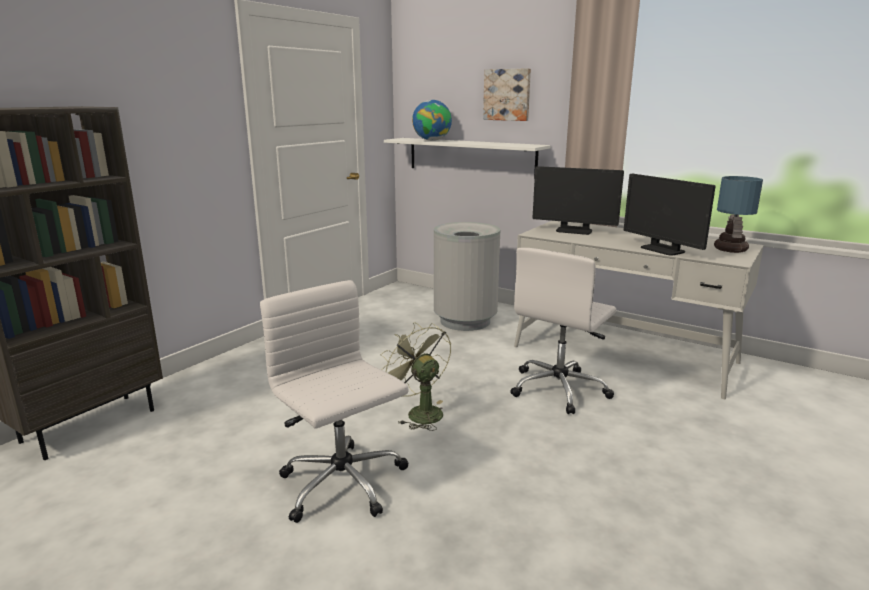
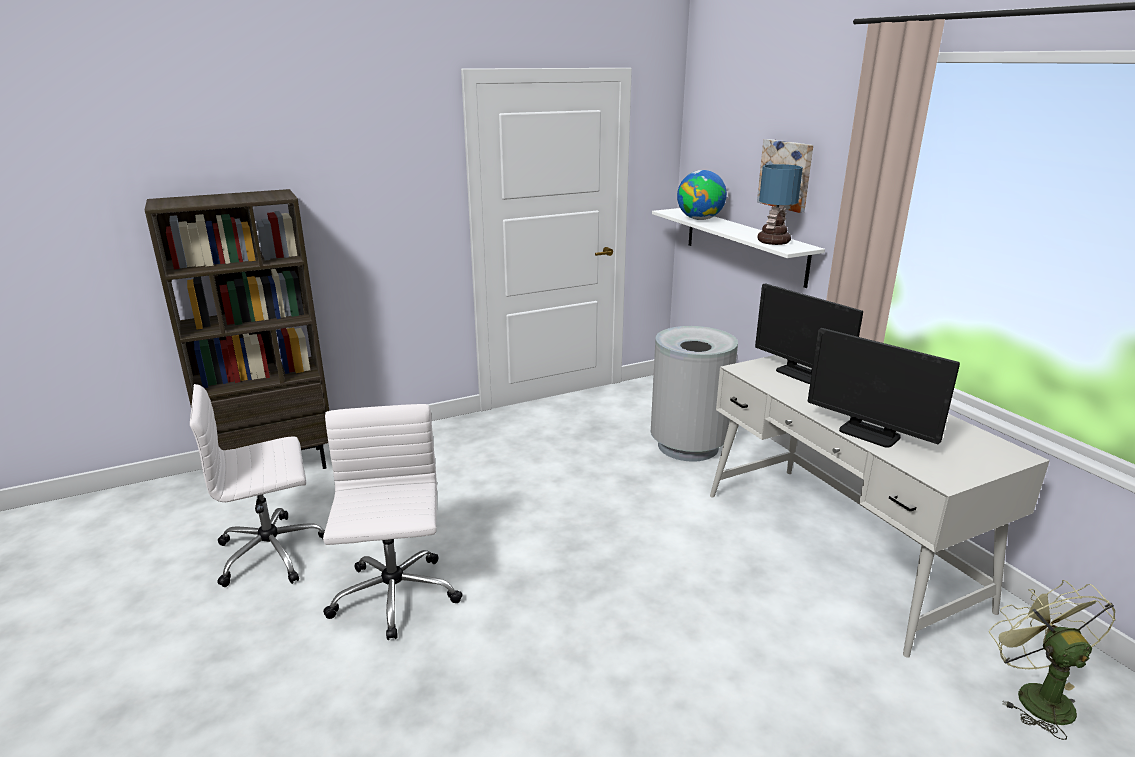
camera: 30 degrees right, 5 degrees up
green fan [381,322,451,431] -> green fan moved to [989,580,1116,740]
white office chair [510,248,616,414] -> white office chair moved to [190,384,325,587]
monitor [624,174,716,256] -> monitor turned 45 degrees counterclockwise [808,328,960,448]
table lamp [714,176,763,253] -> table lamp moved to [758,164,803,245]

